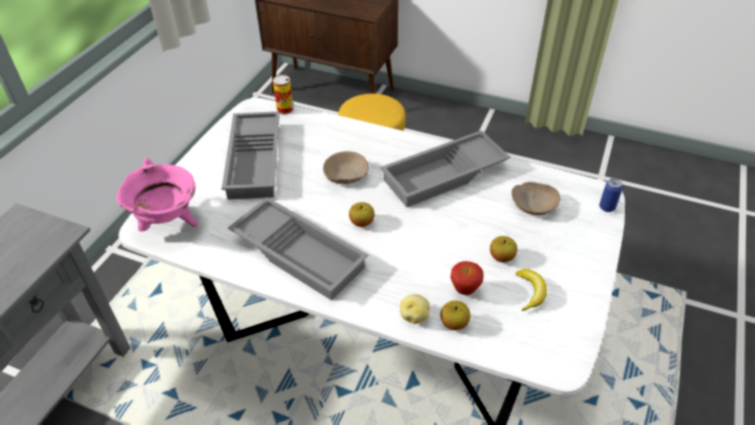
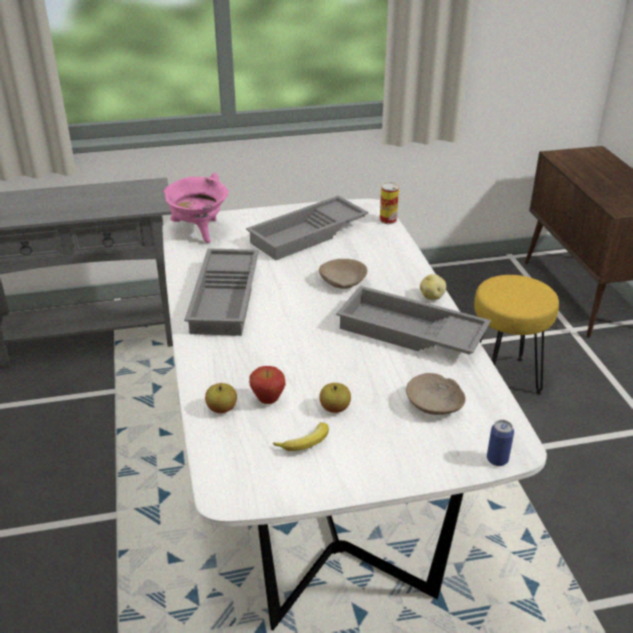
camera: 55 degrees right, 10 degrees down
apple [349,202,375,227] -> none
potato [400,294,430,324] -> potato moved to [420,274,446,300]

